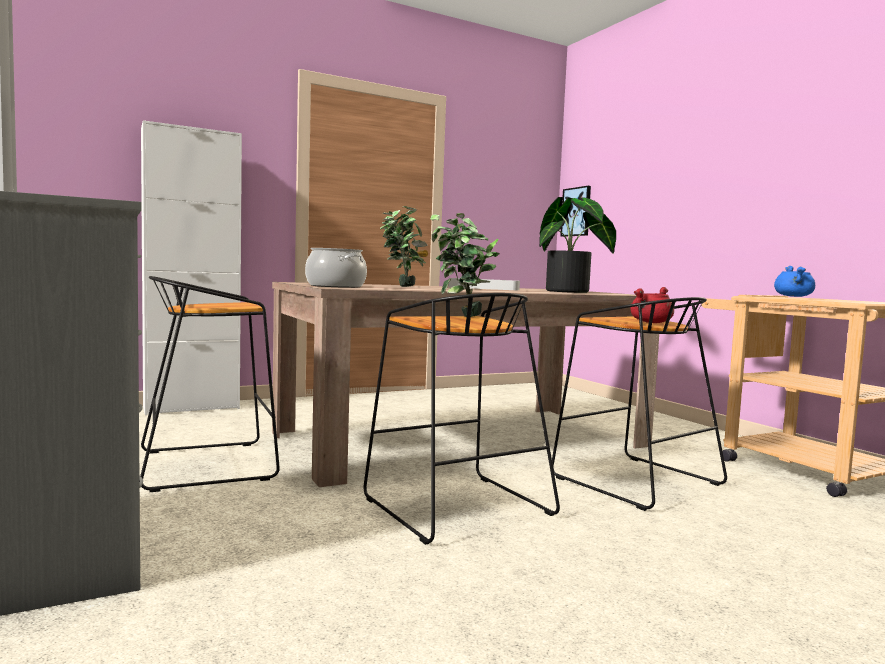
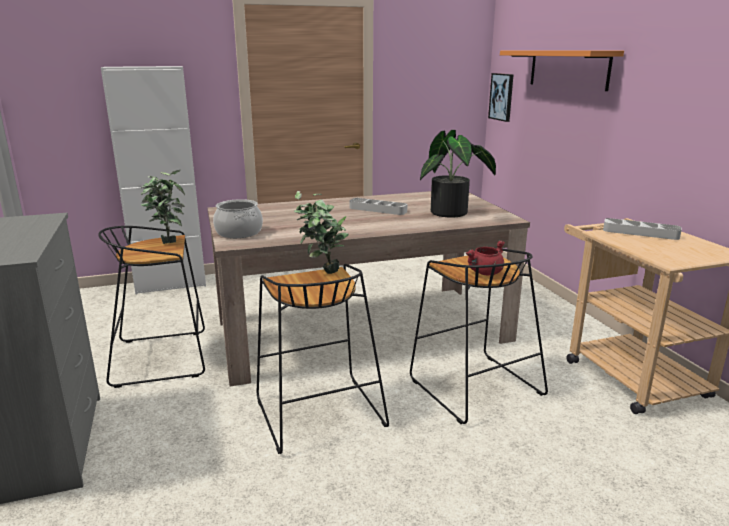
camera: 10 degrees right, 15 degrees up
potted plant [380,206,428,287] -> potted plant moved to [141,170,185,244]
blue cooking pot [774,266,815,297] -> grey tray [603,218,682,240]
none -> orange shelf [500,50,624,91]

